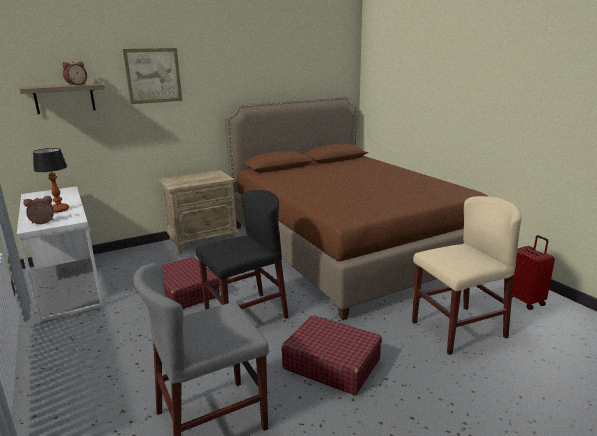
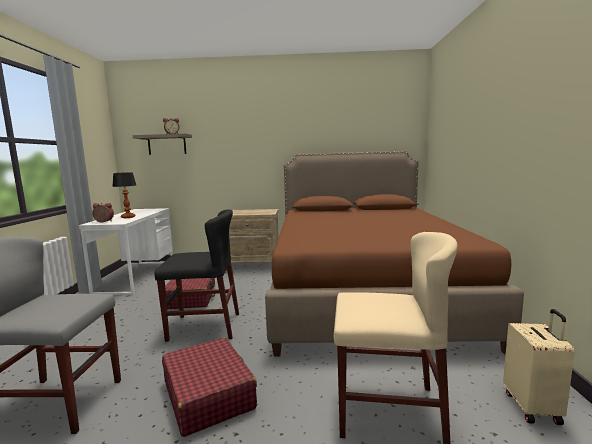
camera: 30 degrees right, 10 degrees down
picture [123,48,182,104] -> none
red suitcase [512,235,555,310] -> beige suitcase [503,309,575,425]

